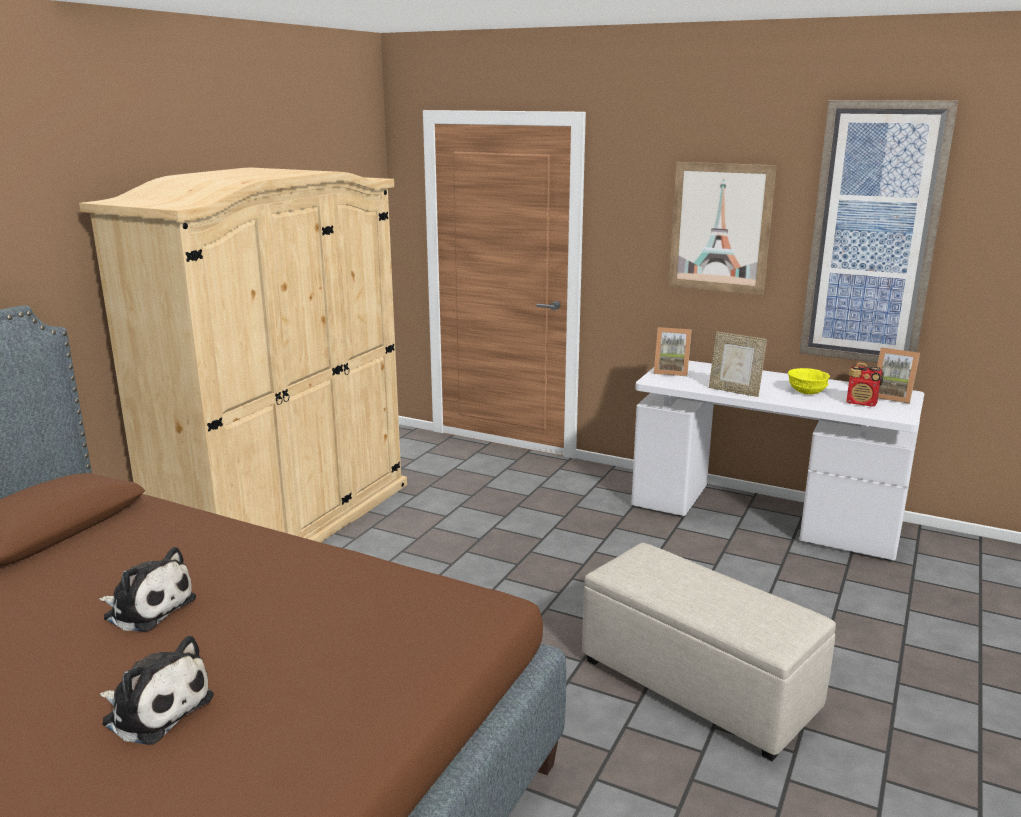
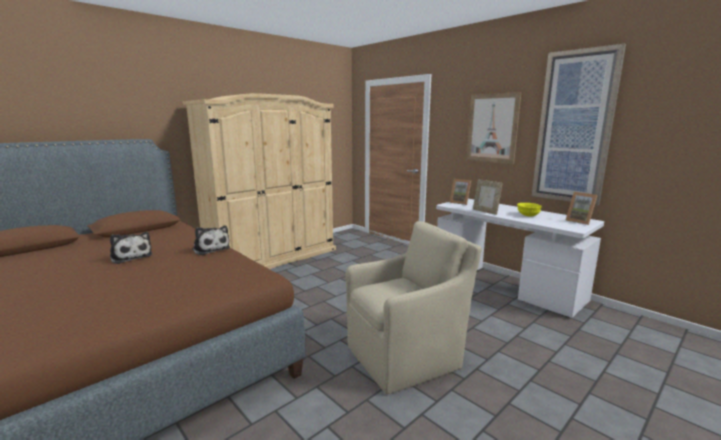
camera: 20 degrees right, 5 degrees down
plush toy [100,636,214,745] -> plush toy moved to [192,225,230,255]
beige ottoman [582,543,836,761] -> beige armchair [346,221,481,394]
radio [846,363,883,407] -> none

